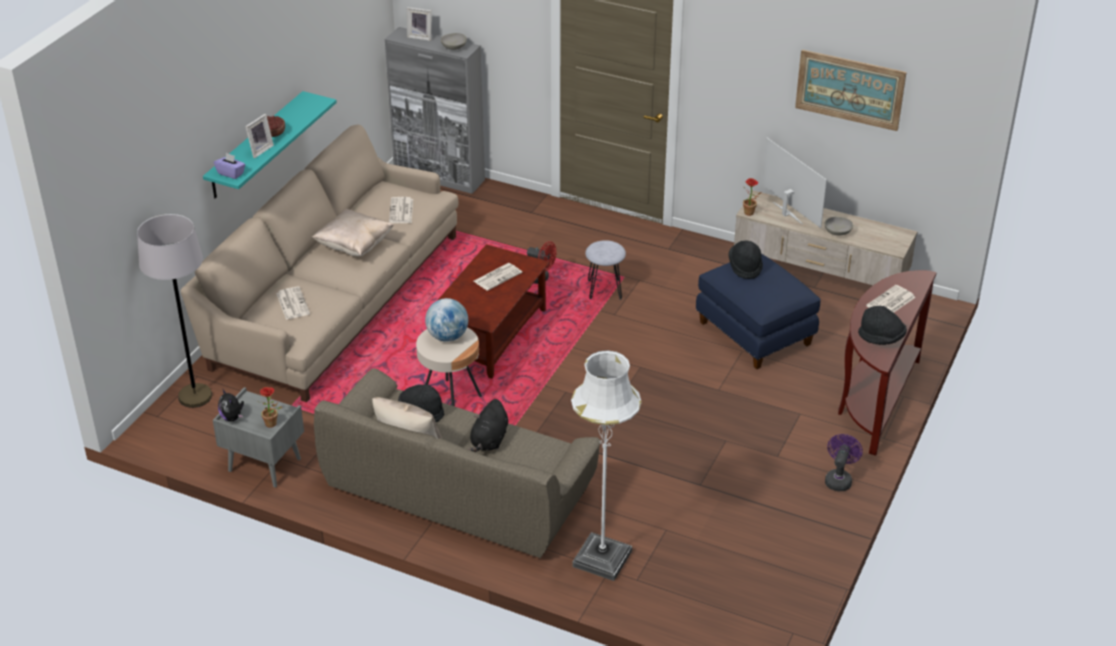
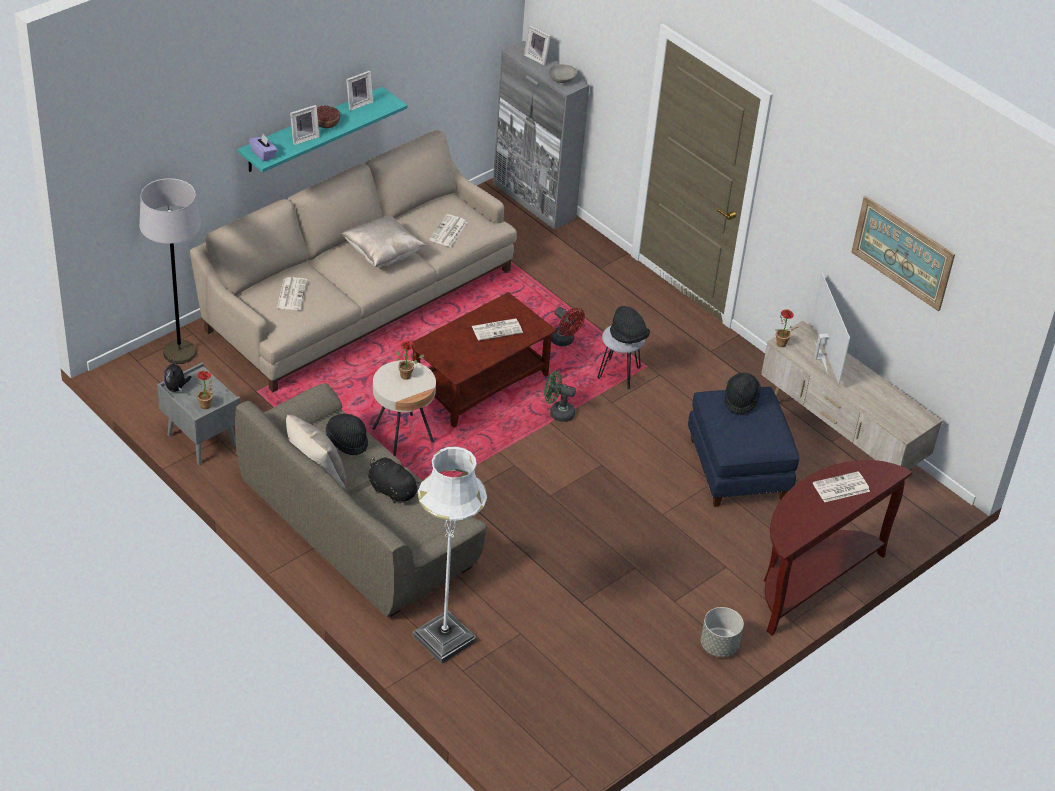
camera: 20 degrees right, 5 degrees up
globe [425,298,468,342] -> potted plant [396,341,425,380]
black plush toy [468,399,508,452] -> black plush toy turned 90 degrees clockwise [368,456,421,503]
grey bowl [825,217,853,235] -> none
purple fan [825,434,863,491] -> grey planter [701,607,744,657]
black hat [858,306,907,345] -> black hat moved to [610,306,650,344]
none -> picture frame [346,71,373,111]
none -> green fan [544,371,576,422]

